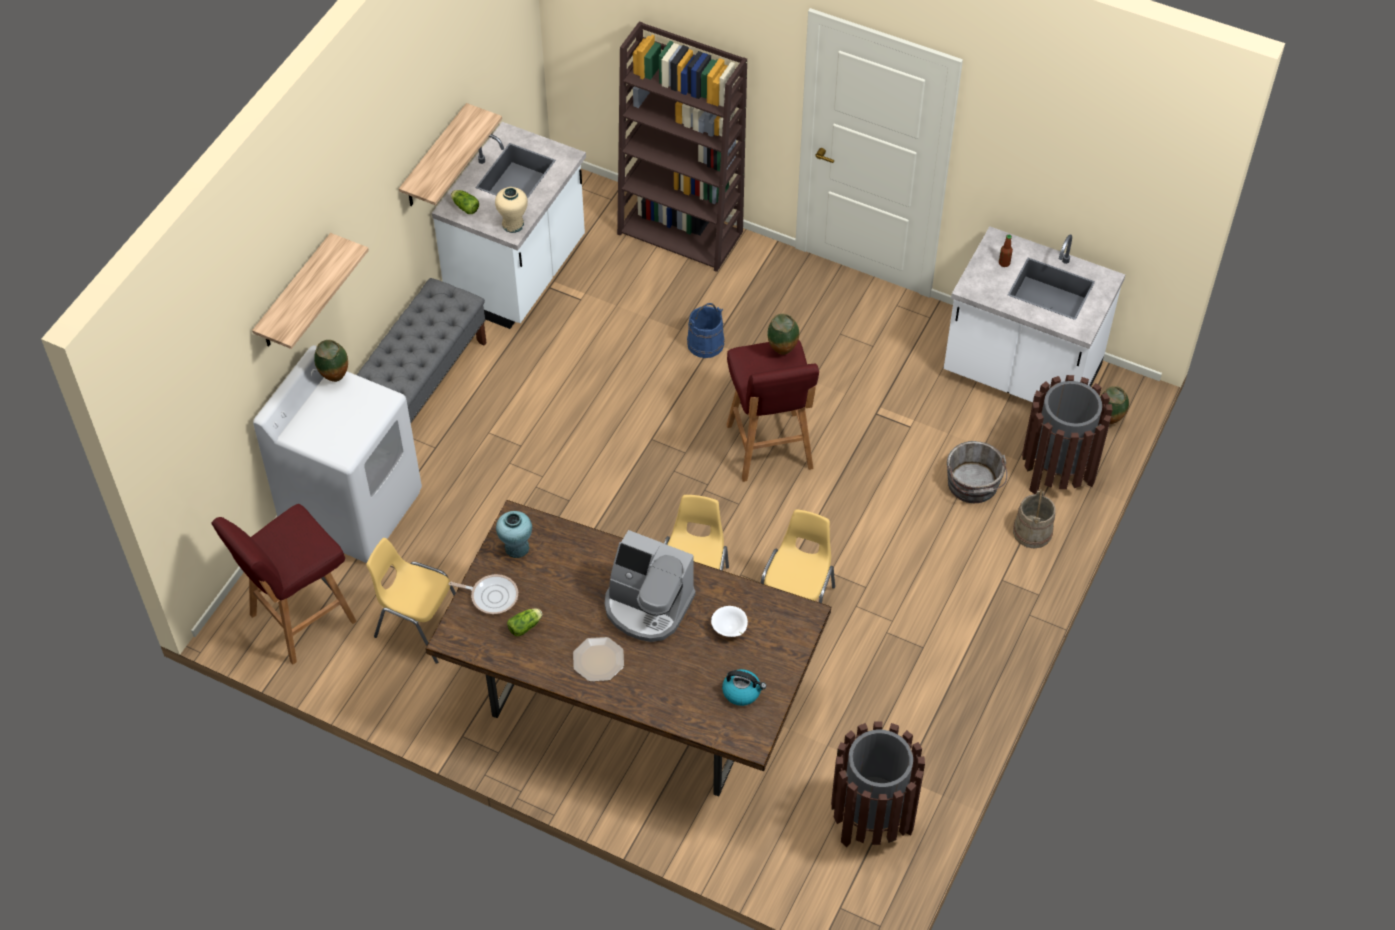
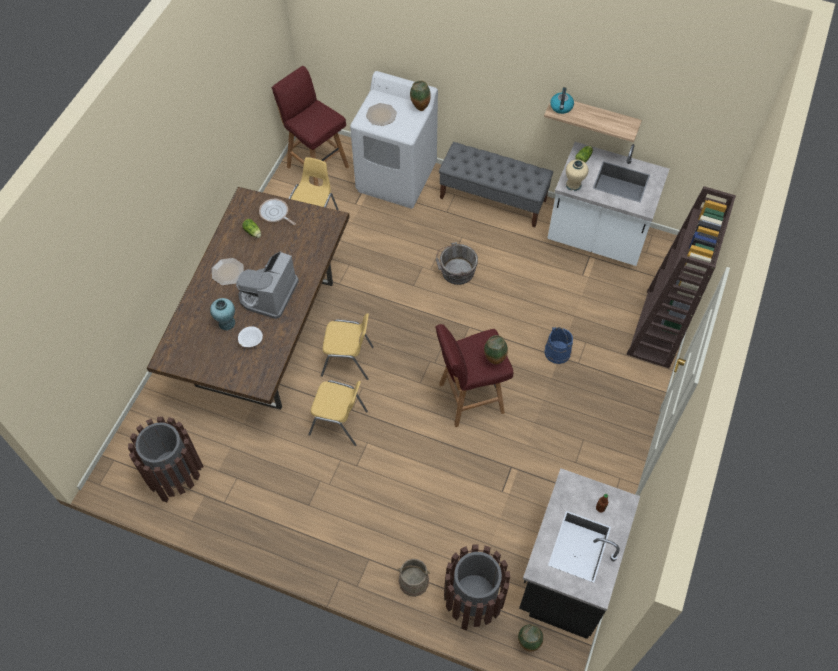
camera: 85 degrees right, 5 degrees up
shelf [252,233,369,349] -> none
frying pan [449,574,518,614] -> frying pan turned 120 degrees clockwise [259,199,296,225]
turquoise vase [496,511,532,558] -> turquoise vase moved to [210,298,235,331]
kettle [722,669,766,706] -> kettle moved to [550,87,574,114]
white counter [944,226,1125,402] -> black counter [519,468,640,639]
grey bucket [947,441,1007,503] -> grey bucket moved to [436,242,478,285]
none -> plate [366,103,397,126]

